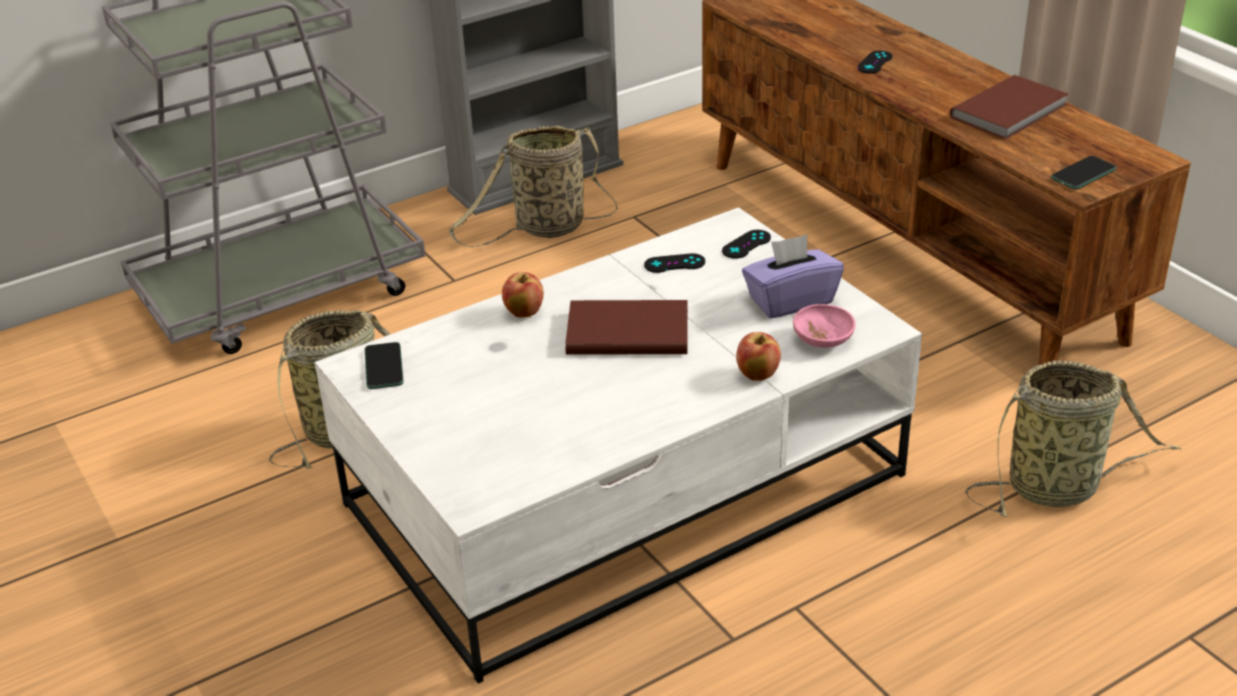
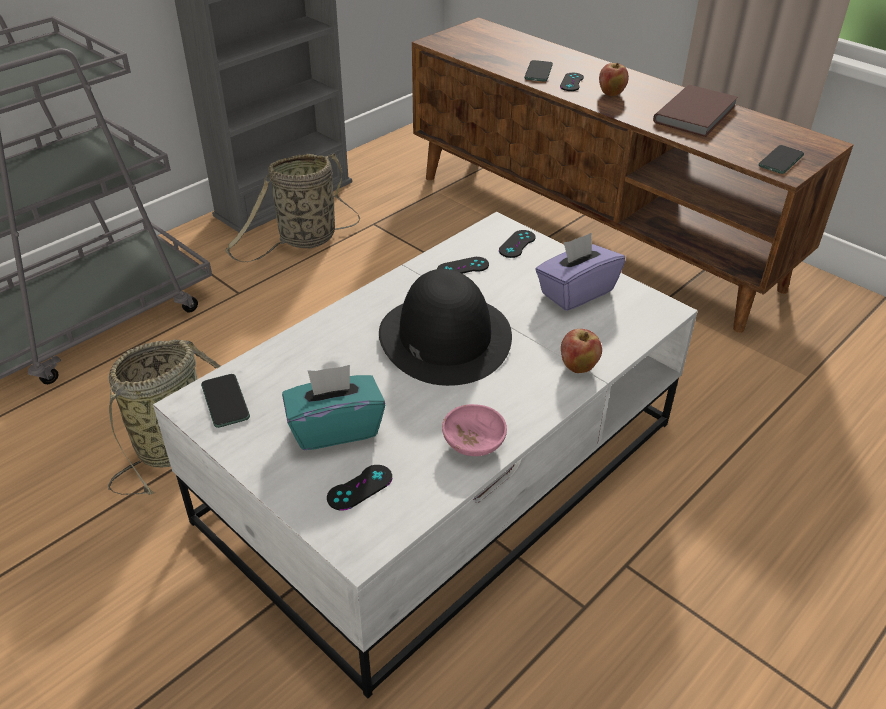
camera: 15 degrees left, 5 degrees up
apple [502,272,544,318] -> apple moved to [599,63,629,96]
brown book [565,300,688,355] -> black hat [379,269,512,386]
pink bowl [793,304,856,348] -> pink bowl moved to [442,404,507,456]
basket [965,361,1182,517] -> none
none -> turquoise tissue box [282,365,385,450]
none -> black game controller [327,465,392,511]
none -> phone [524,60,553,81]

